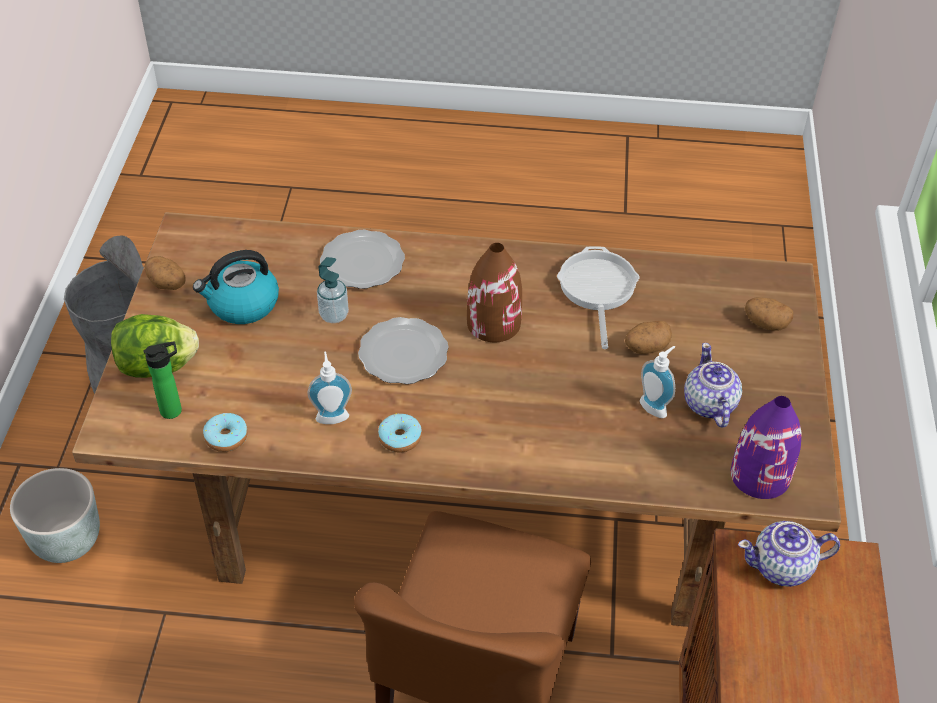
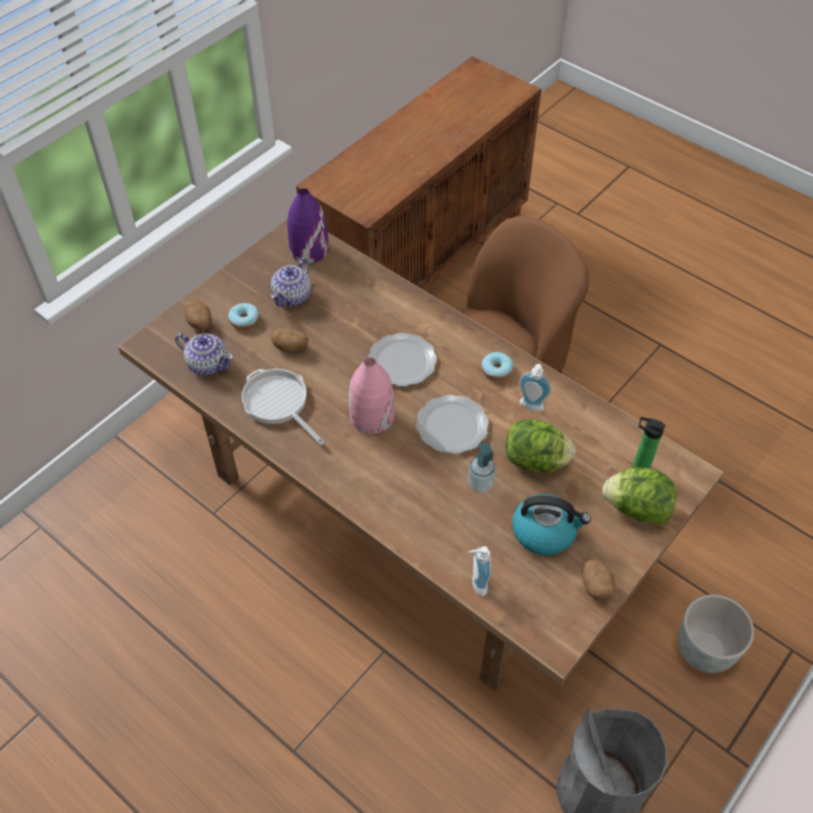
camera: 145 degrees left, 5 degrees up
donut [203,413,248,452] -> donut moved to [228,303,259,330]
plate [320,230,405,289] -> plate moved to [368,333,437,387]
brown vase [467,243,522,342] -> pink vase [349,357,395,434]
frying pan [557,246,640,349] -> frying pan turned 105 degrees clockwise [242,369,325,445]
soap dispenser [640,346,675,418] -> soap dispenser moved to [469,546,491,597]
teapot [738,521,840,587] -> teapot moved to [175,333,233,376]
none -> lettuce [506,419,576,473]

